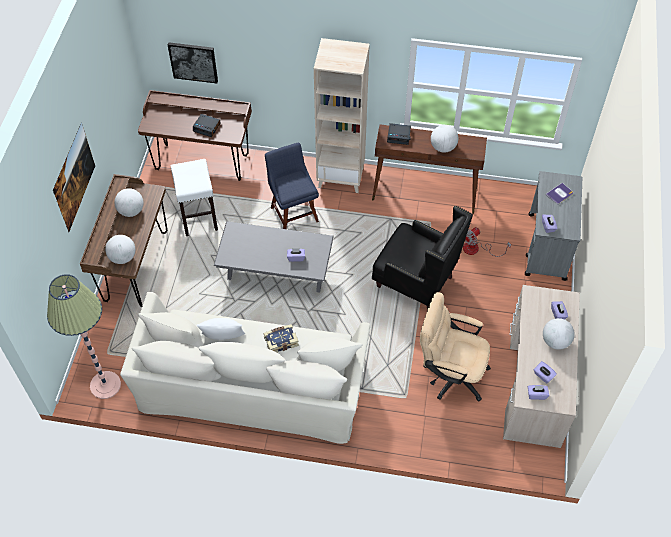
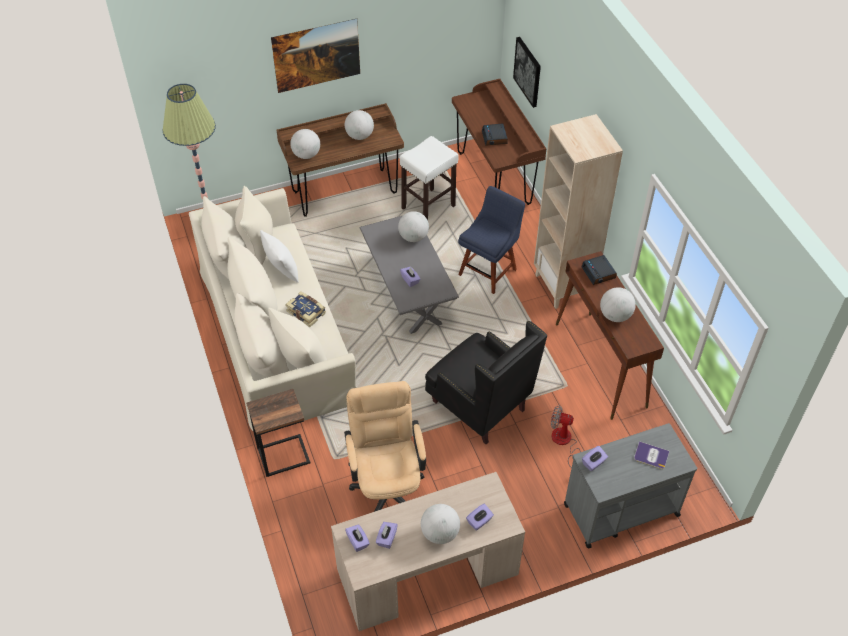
camera: 60 degrees right, 5 degrees down
black armchair [372,206,473,309] -> black armchair turned 45 degrees counterclockwise [425,321,547,445]
none -> side table [246,389,310,477]
none -> globe [398,211,429,242]

